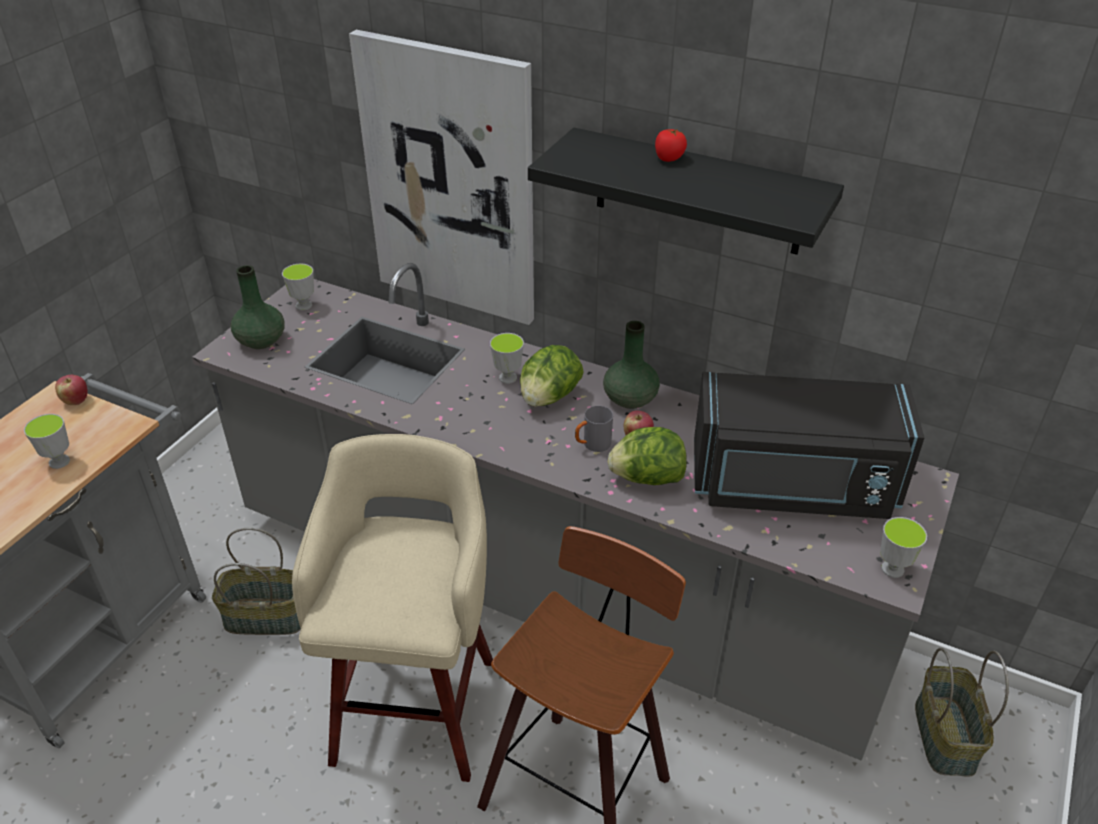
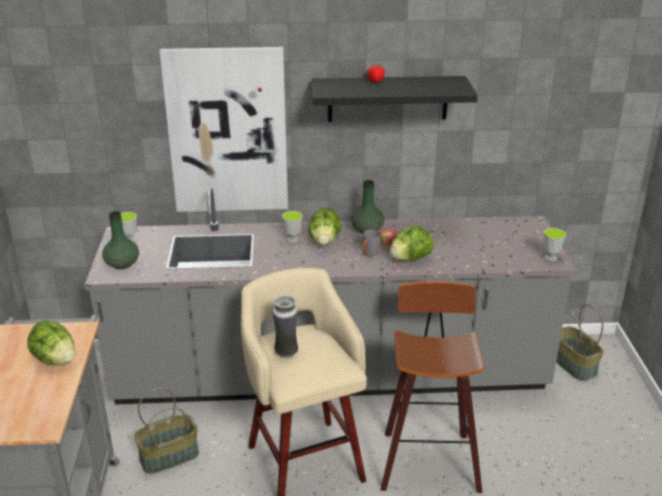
camera: 30 degrees left, 10 degrees down
cup [24,414,70,469] -> lettuce [28,320,75,366]
apple [55,375,88,405] -> none
black microwave [694,372,924,519] -> none
none -> vase [273,295,298,358]

